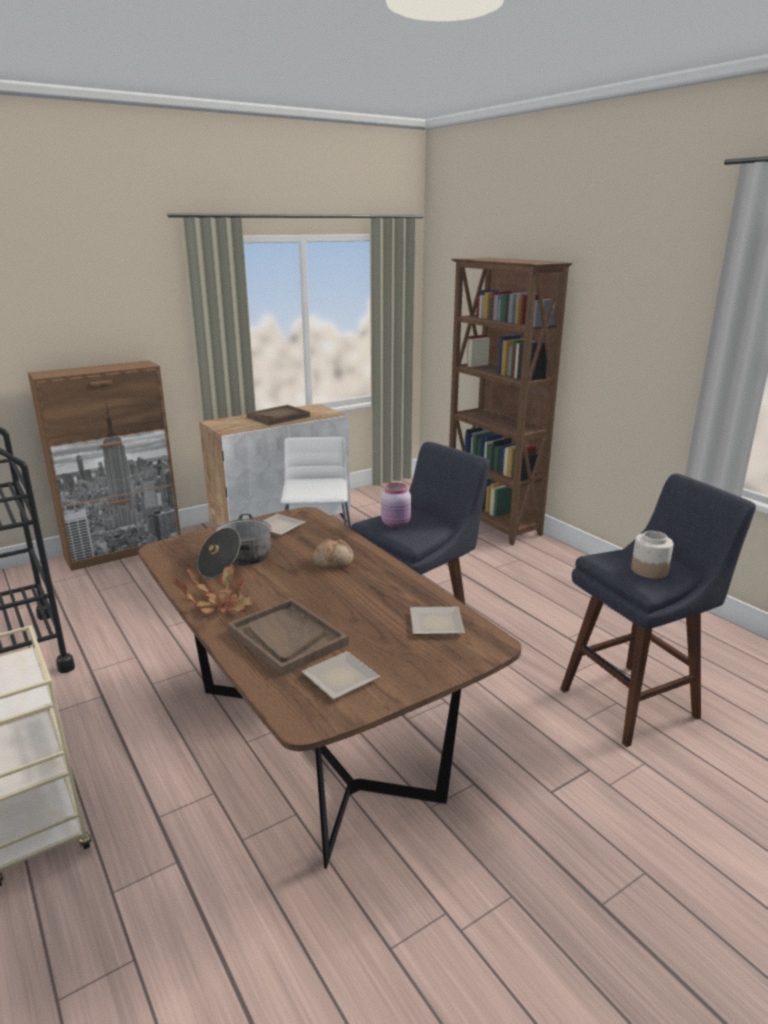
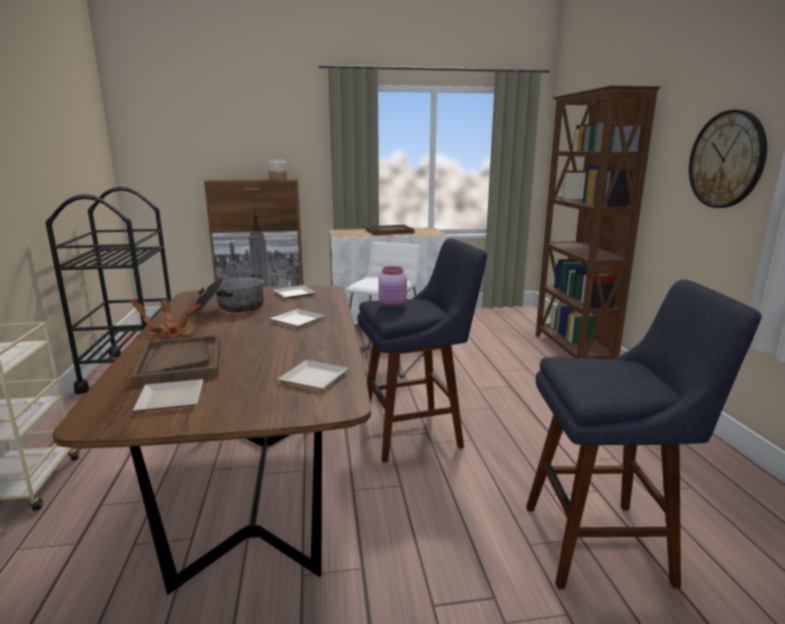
camera: 25 degrees right, 5 degrees down
bread [313,539,354,568] -> plate [270,309,325,327]
jar [631,531,674,579] -> jar moved to [268,159,287,180]
none -> wall clock [689,110,767,208]

